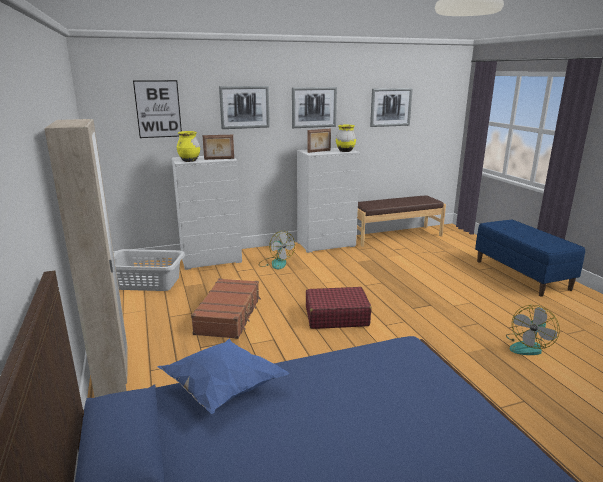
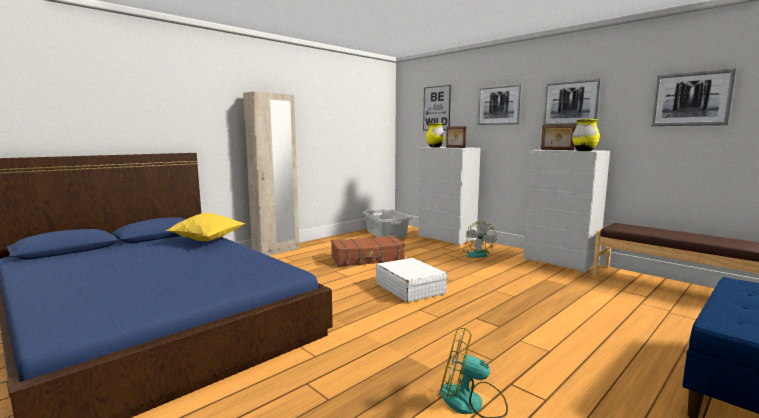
camera: 65 degrees right, 10 degrees down
blue pillow [157,339,290,414] -> yellow pillow [166,213,247,241]
red suitcase [306,287,372,329] -> white suitcase [376,258,448,302]

